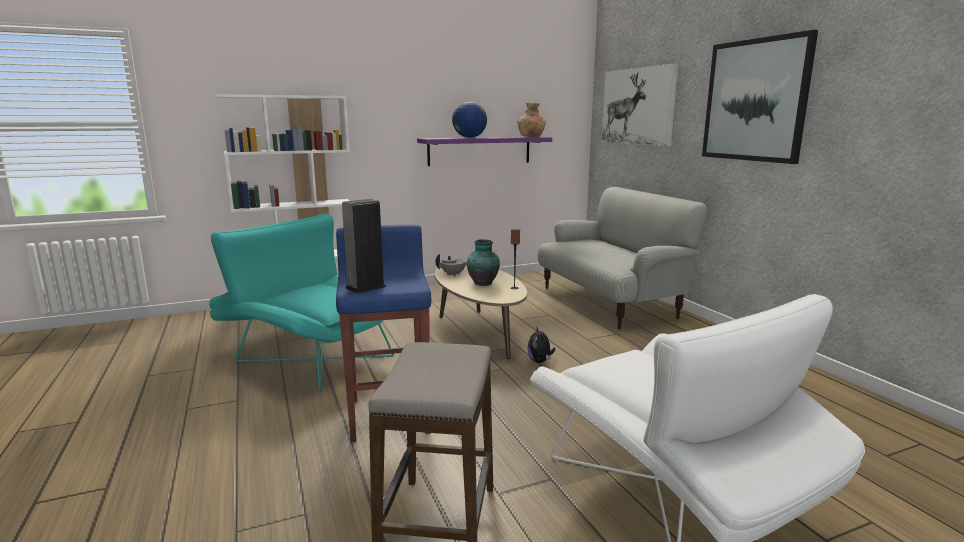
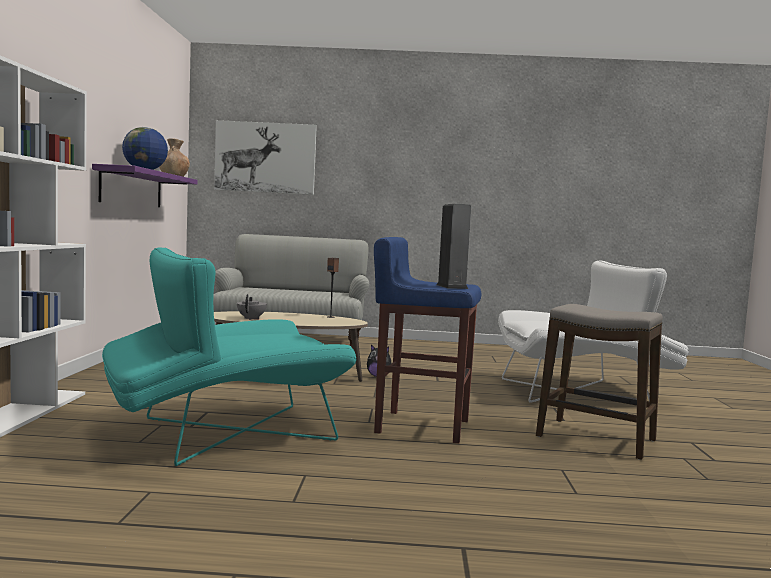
camera: 65 degrees left, 10 degrees down
vase [467,239,500,286] -> none
picture [702,30,818,164] -> none

